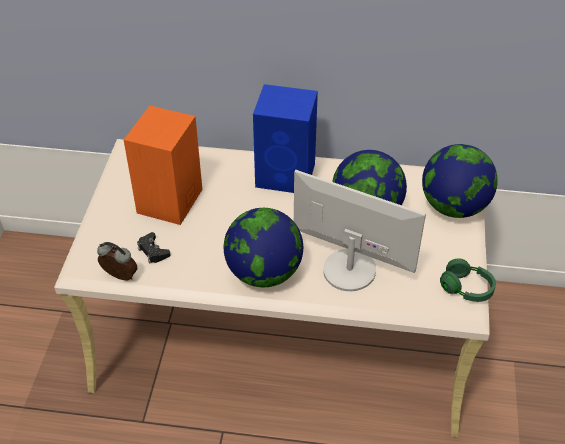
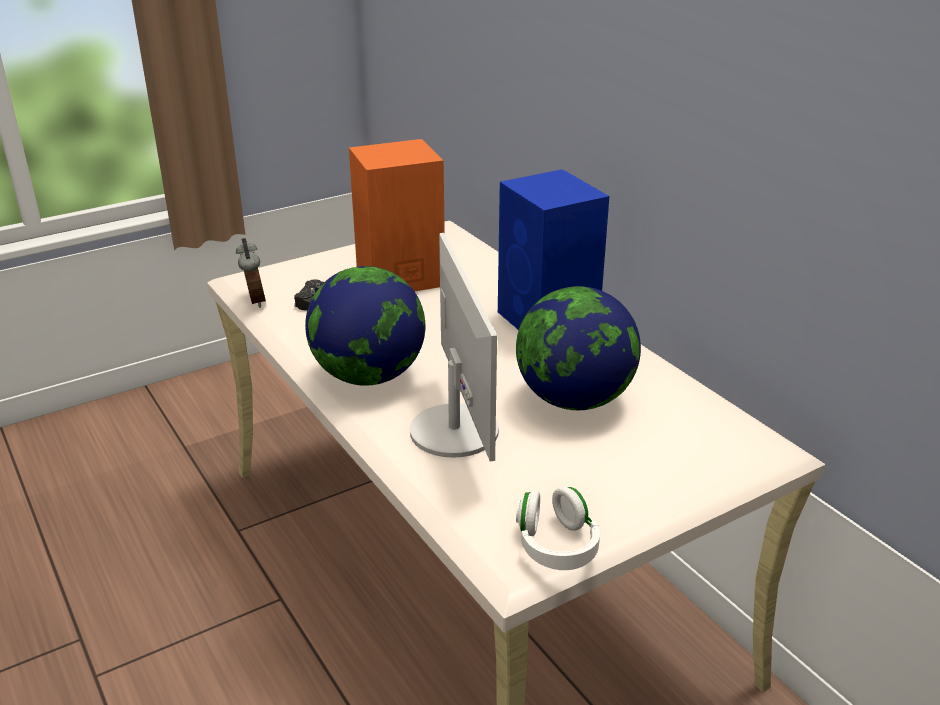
camera: 50 degrees right, 15 degrees down
globe [422,144,498,218] -> none
green headphones [440,258,496,302] -> white headphones [516,486,600,570]

